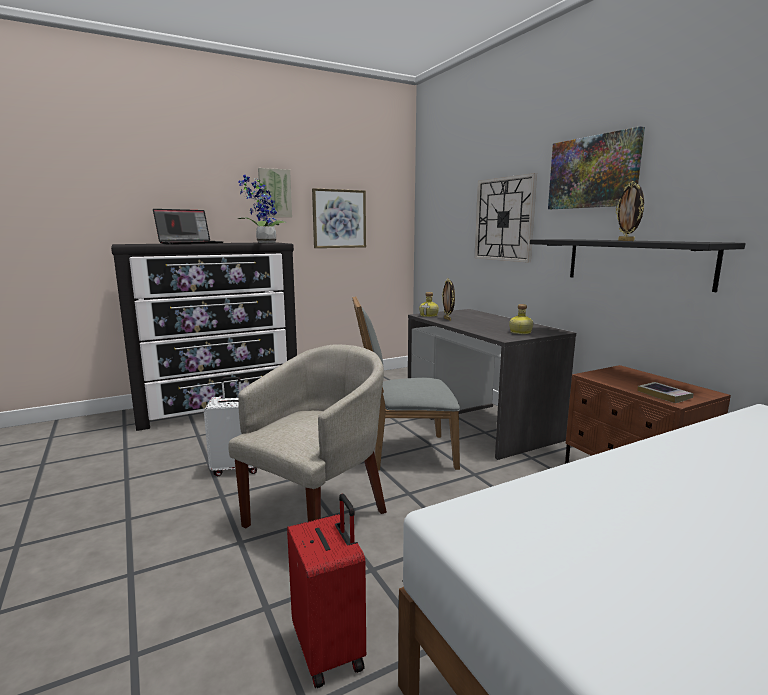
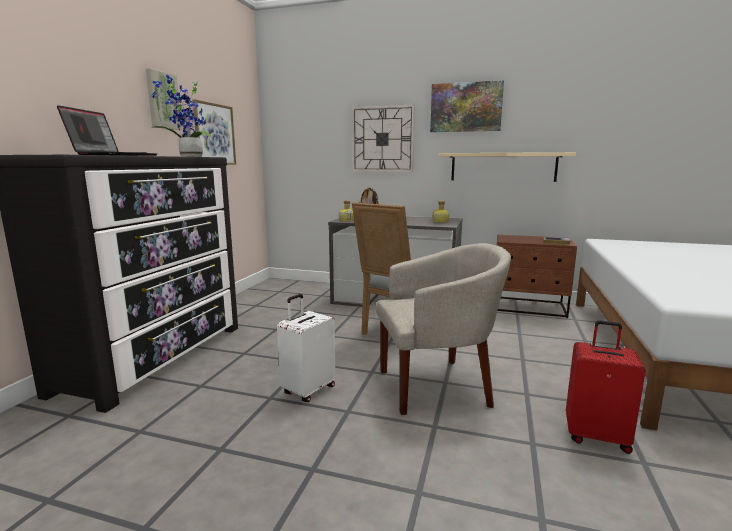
camera: 45 degrees left, 0 degrees up
beige armchair [228,344,387,528] -> beige armchair turned 90 degrees clockwise [376,243,511,415]
black shelf [530,239,746,292] -> beige shelf [439,152,576,182]
picture frame [616,181,644,241] -> none

